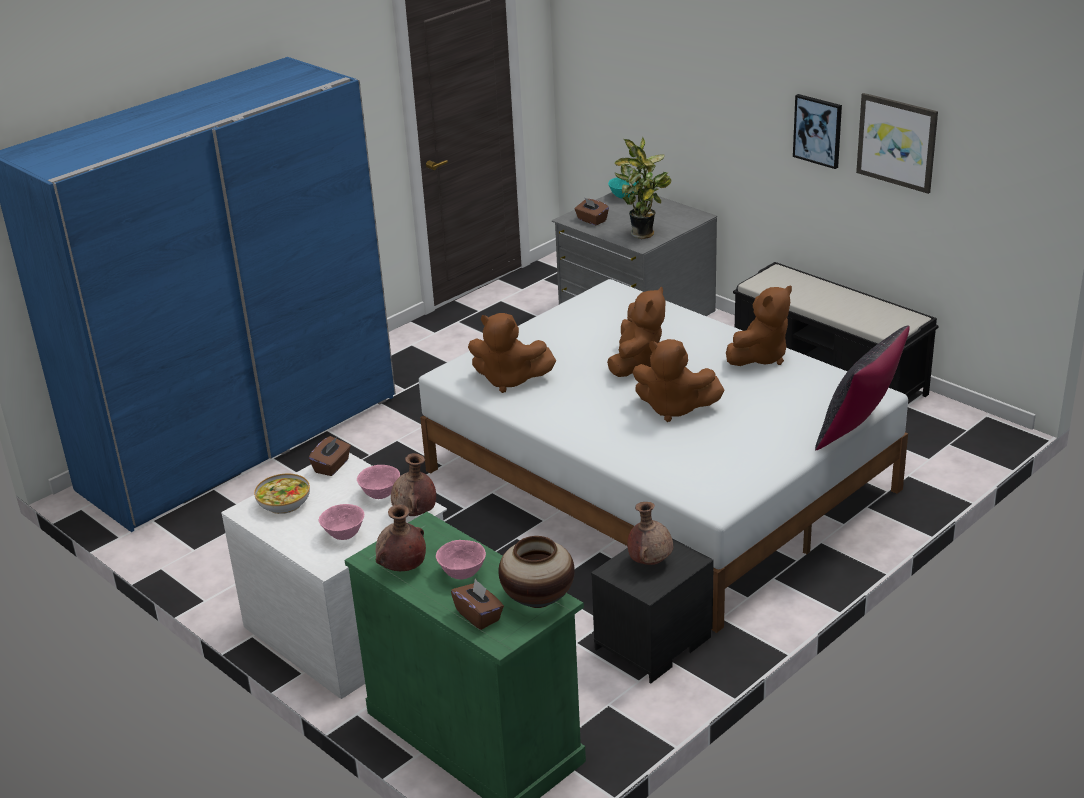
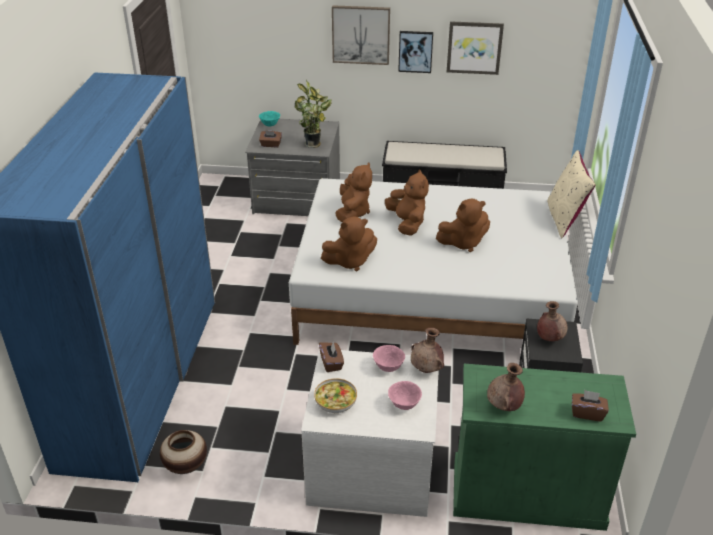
camera: 40 degrees left, 5 degrees up
pink bowl [436,540,486,579] -> none
vase [499,536,575,608] -> vase moved to [160,430,207,474]
brown plush toy [726,286,792,366] -> brown plush toy moved to [335,162,372,223]
black pillow [815,325,910,450] -> beige pillow [547,150,595,238]
none -> picture [332,5,390,65]

